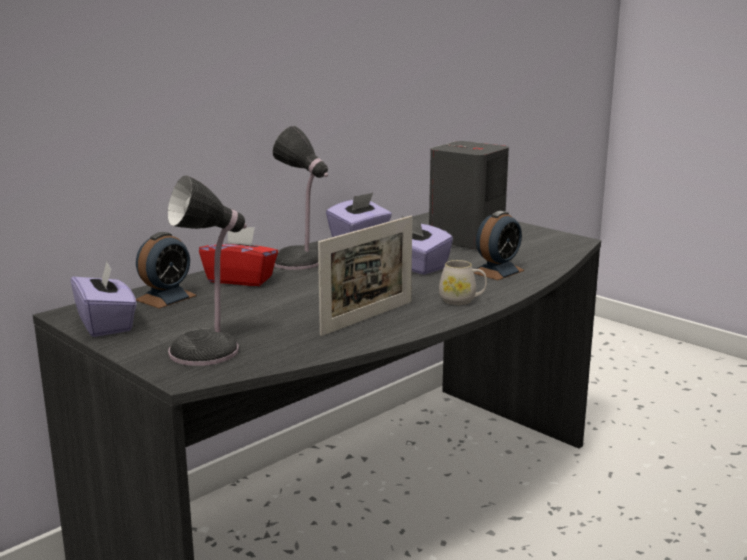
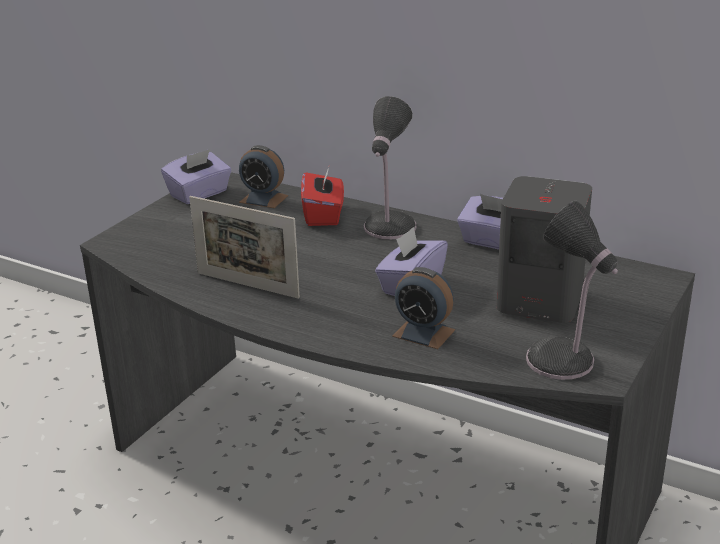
camera: 75 degrees right, 10 degrees up
table lamp [168,175,247,366] -> table lamp moved to [526,200,618,380]
white mug [439,260,487,305] -> none

